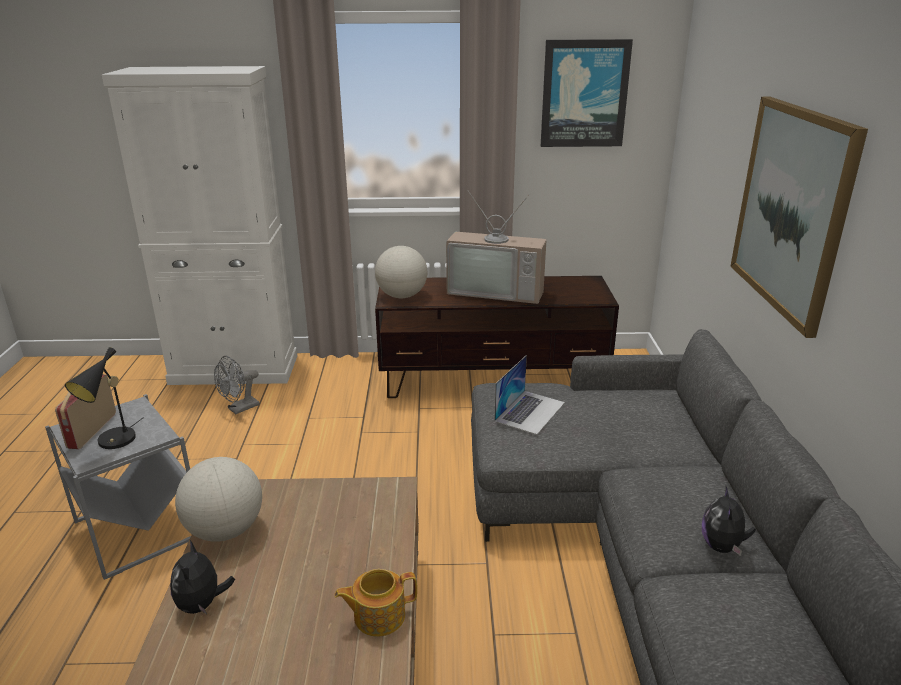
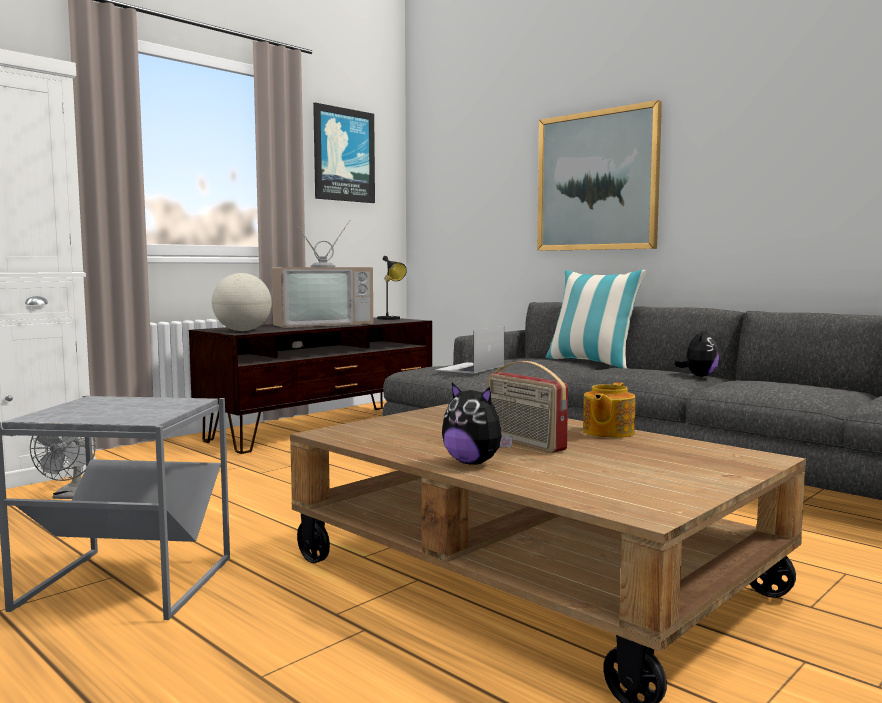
camera: 45 degrees left, 20 degrees down
radio [55,374,116,449] -> radio moved to [488,361,568,453]
black table lamp [65,347,144,449] -> black table lamp moved to [377,256,407,320]
globe [175,457,262,542] -> none
laptop [494,355,565,435] -> laptop turned 135 degrees counterclockwise [435,326,504,374]
plush toy [702,486,756,556] -> plush toy turned 120 degrees counterclockwise [674,329,719,377]
none -> pillow [546,270,646,368]

